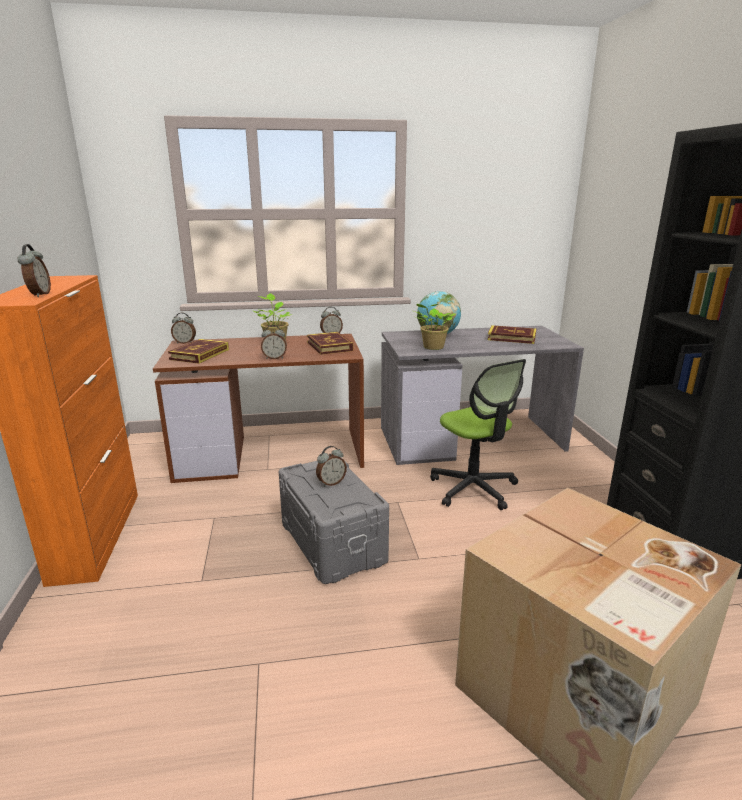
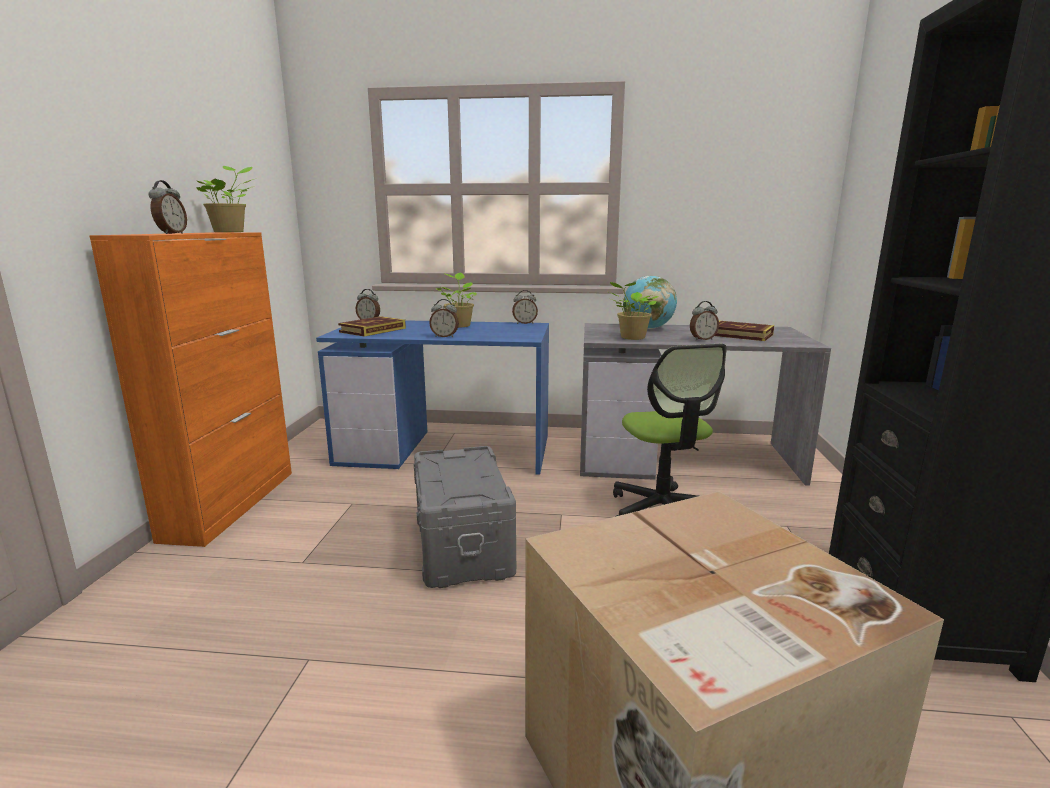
camera: 15 degrees right, 5 degrees down
brown desk [153,334,364,483] -> blue desk [316,320,549,475]
book [307,332,353,355] -> none
alarm clock [316,446,347,487] -> alarm clock moved to [690,301,719,340]
none -> potted plant [196,166,255,232]

